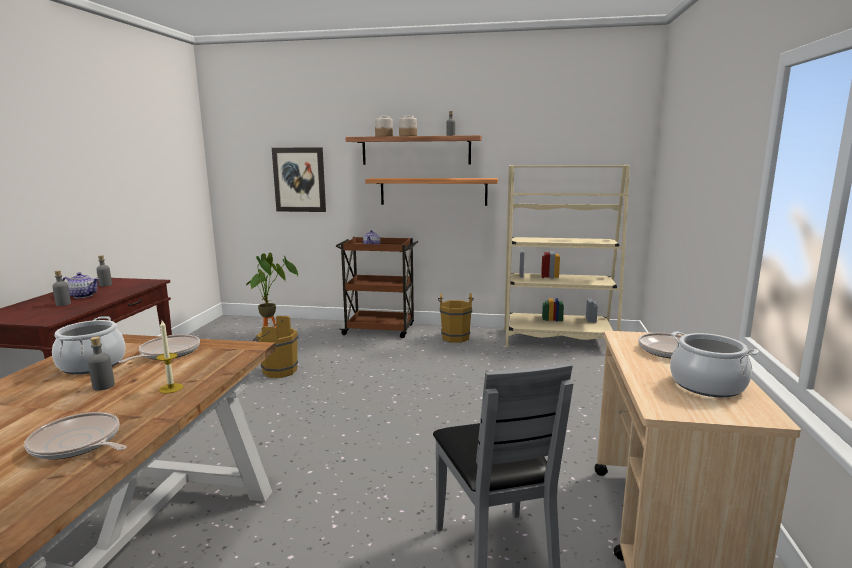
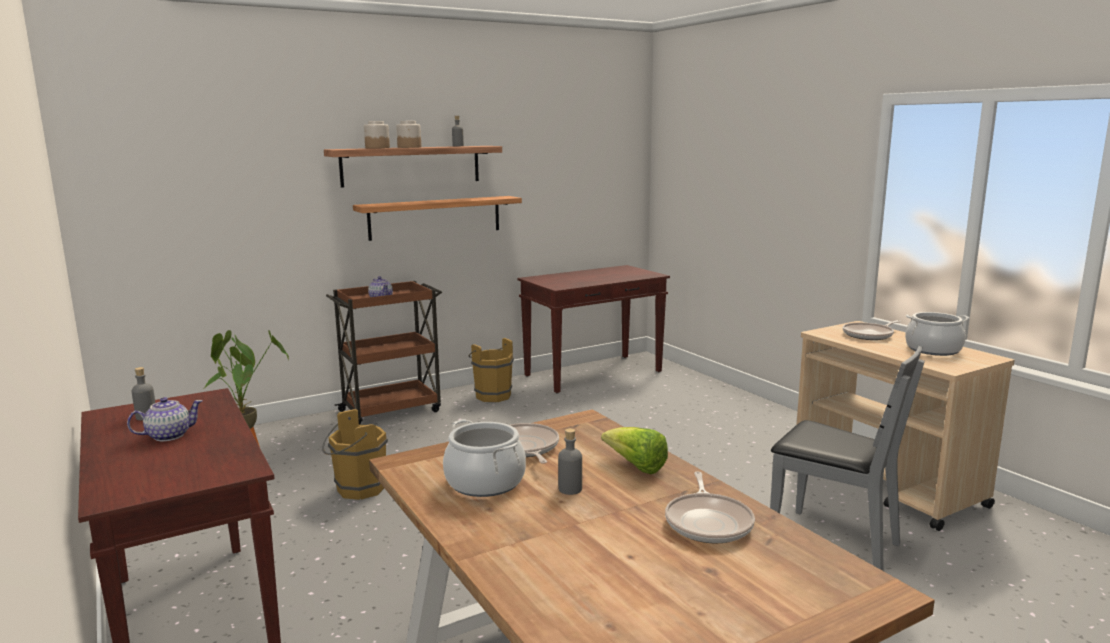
camera: 40 degrees left, 0 degrees up
frying pan [24,412,127,460] -> frying pan turned 75 degrees counterclockwise [665,471,755,543]
grey bottle [52,270,71,306] -> none
candle [156,320,183,394] -> lettuce [601,427,668,474]
picture [272,147,326,212] -> none
beige bookcase [504,165,630,347] -> brown console table [517,265,670,393]

